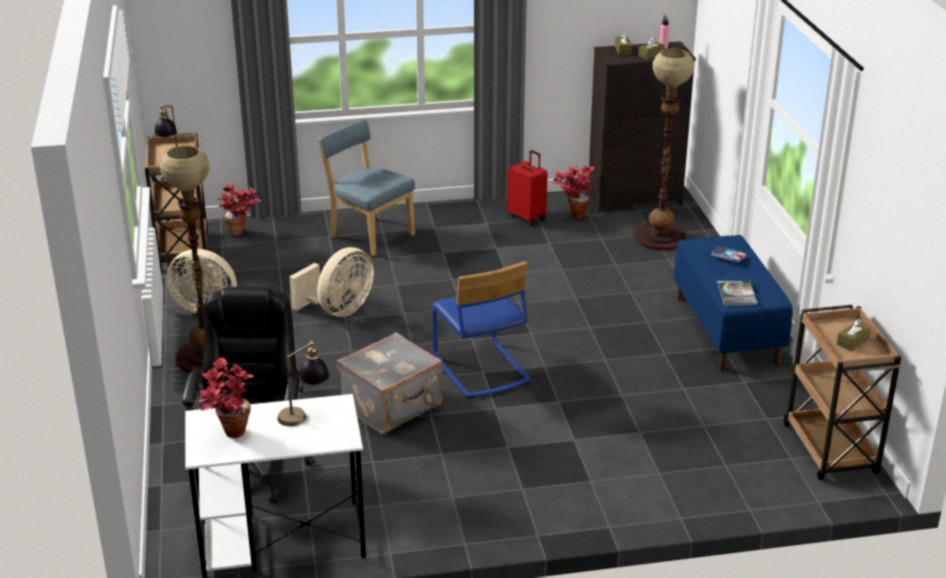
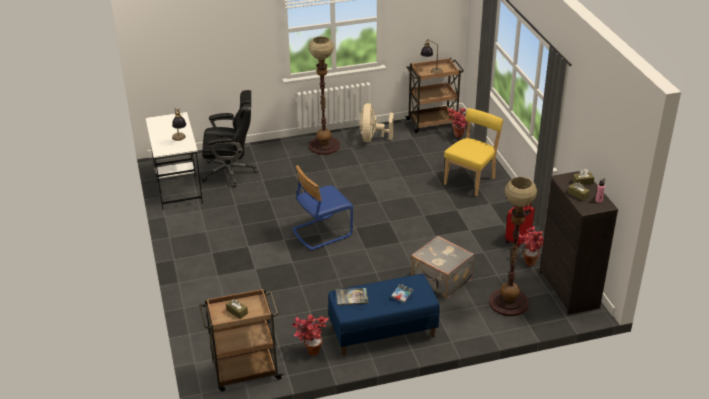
camera: 85 degrees right, 5 degrees up
potted plant [199,357,254,438] -> potted plant moved to [292,314,328,356]
beige fan [289,247,374,317] -> none
blue chair [318,119,415,256] -> yellow chair [444,108,503,197]
grey suitcase [336,332,443,434] -> grey suitcase moved to [411,236,474,299]

